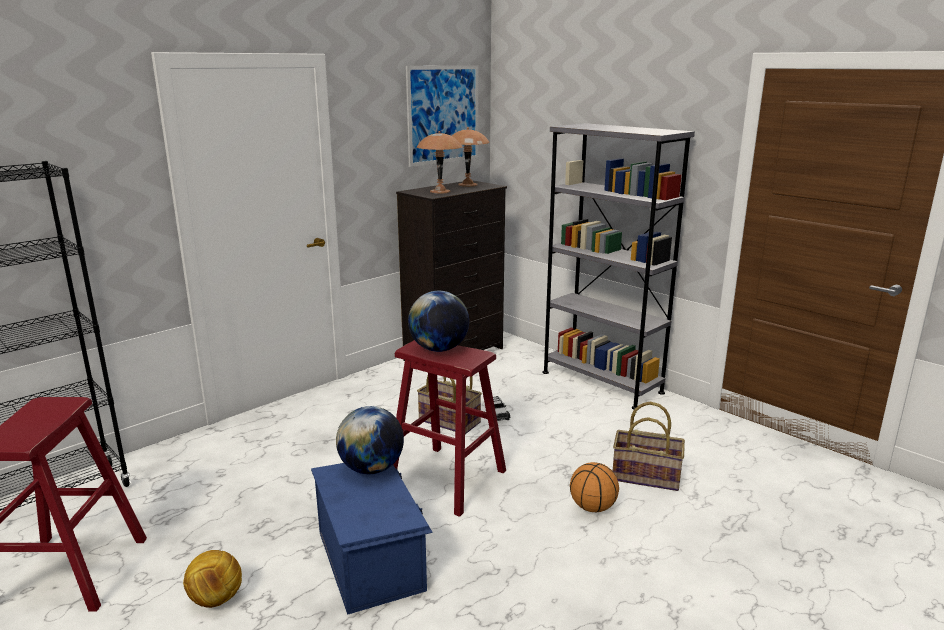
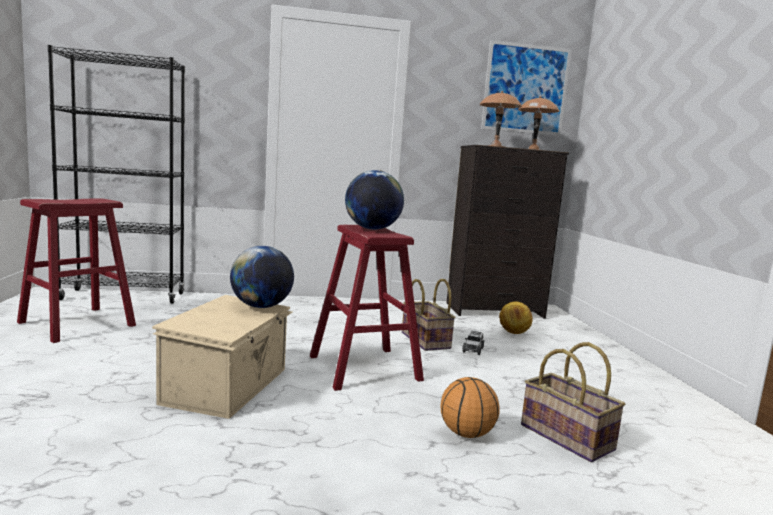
camera: 35 degrees right, 10 degrees down
football [183,550,242,608] -> football moved to [499,302,533,334]
blue storage box [311,463,433,615] -> beige storage box [152,295,293,419]
grey bookcase [543,123,695,409] -> none

